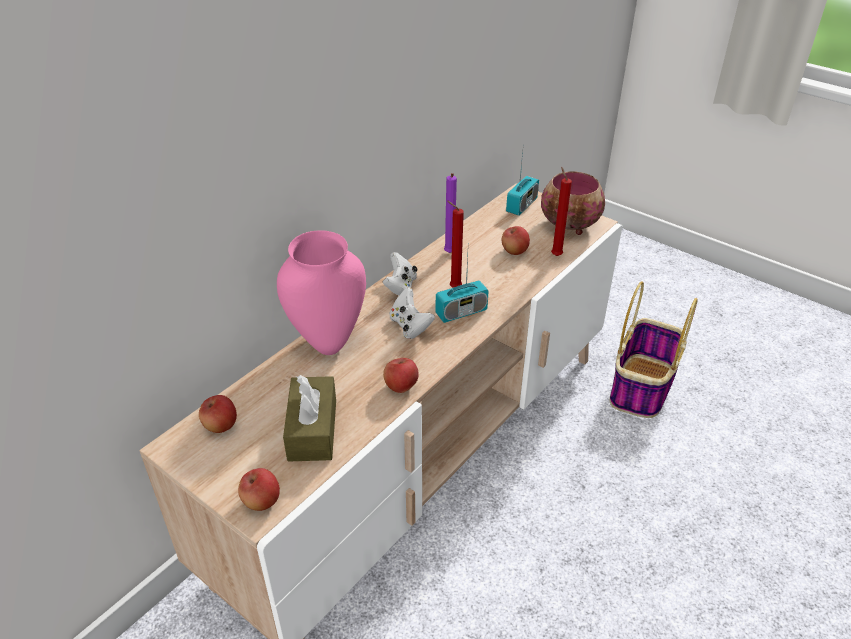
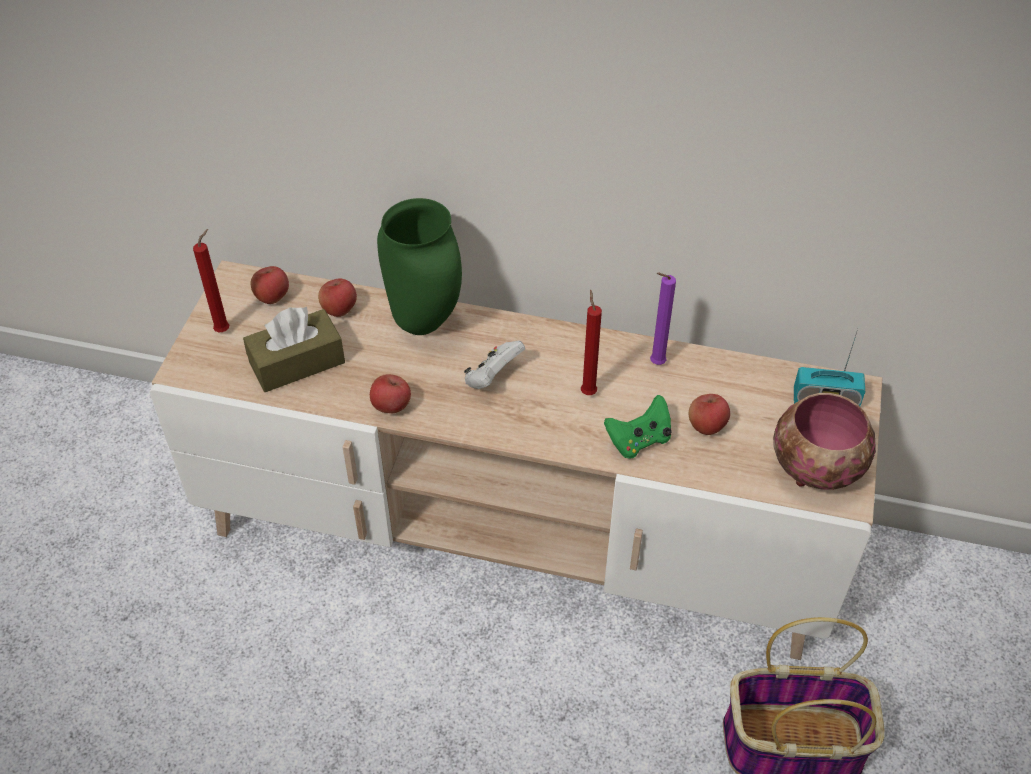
camera: 65 degrees right, 10 degrees up
apple [238,468,280,511] -> apple moved to [318,278,357,317]
pink vase [277,230,366,355] -> green vase [377,198,462,335]
white game controller [383,252,417,296] -> none
radio [436,256,489,323] -> none
red candle [551,167,572,256] -> red candle moved to [193,229,229,332]
none -> green game controller [604,395,672,458]

